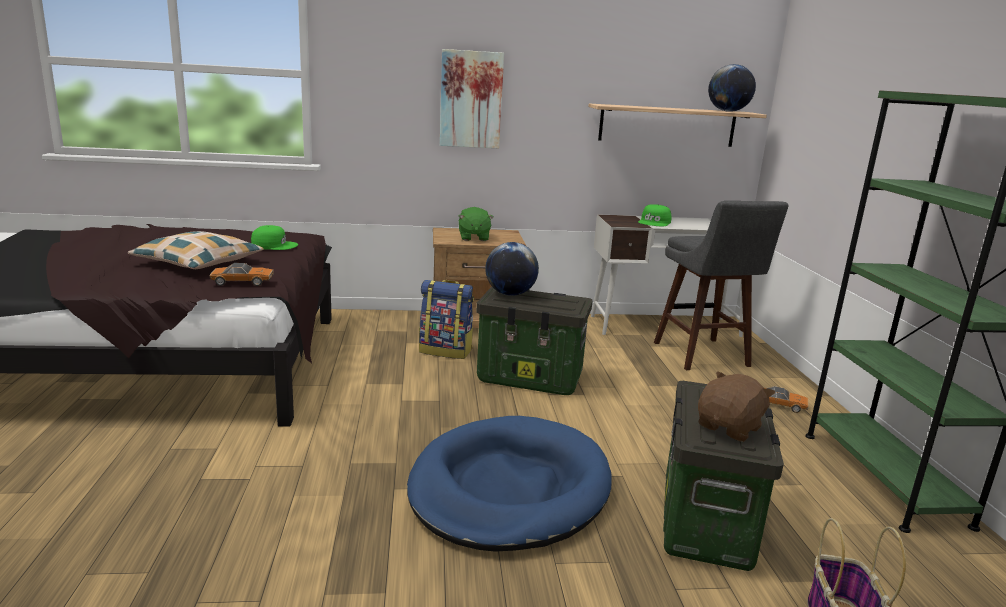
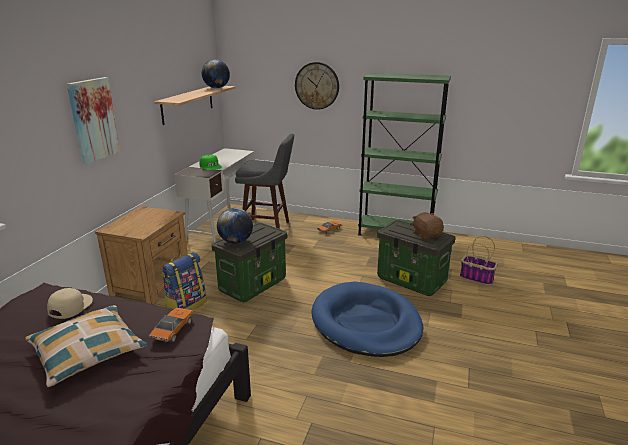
camera: 65 degrees left, 5 degrees up
green cap [251,225,298,250] -> beige cap [47,288,93,319]
green plush toy [459,207,493,241] -> none
none -> wall clock [295,62,339,110]

